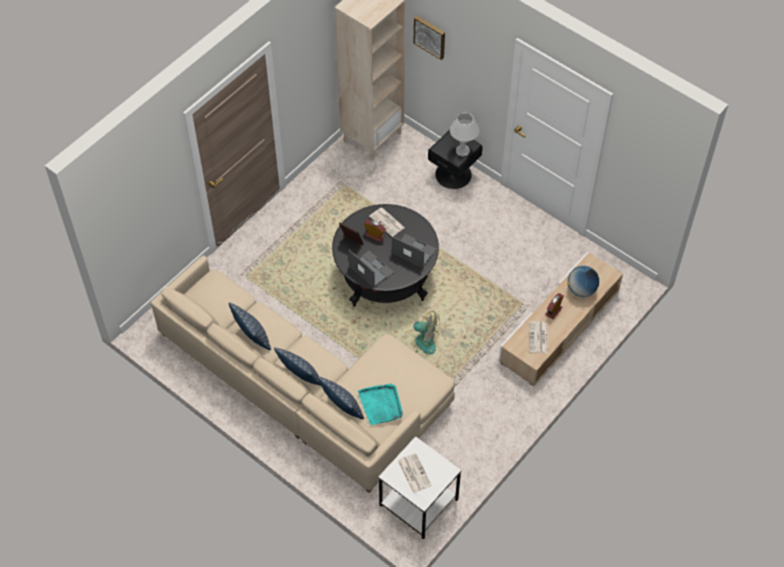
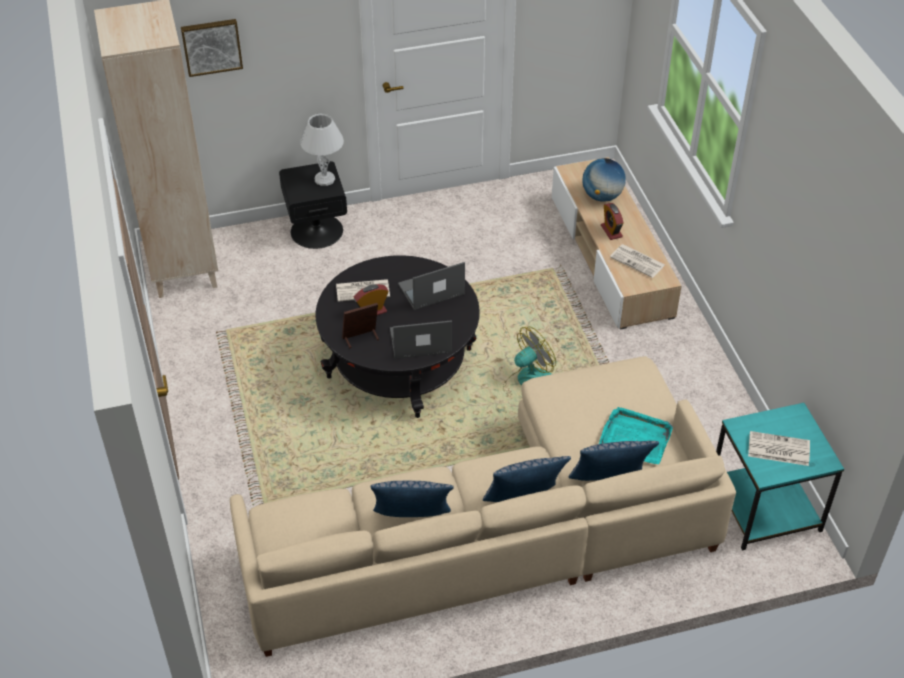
camera: 55 degrees left, 10 degrees down
white side table [378,436,461,539] -> turquoise side table [716,403,844,551]

